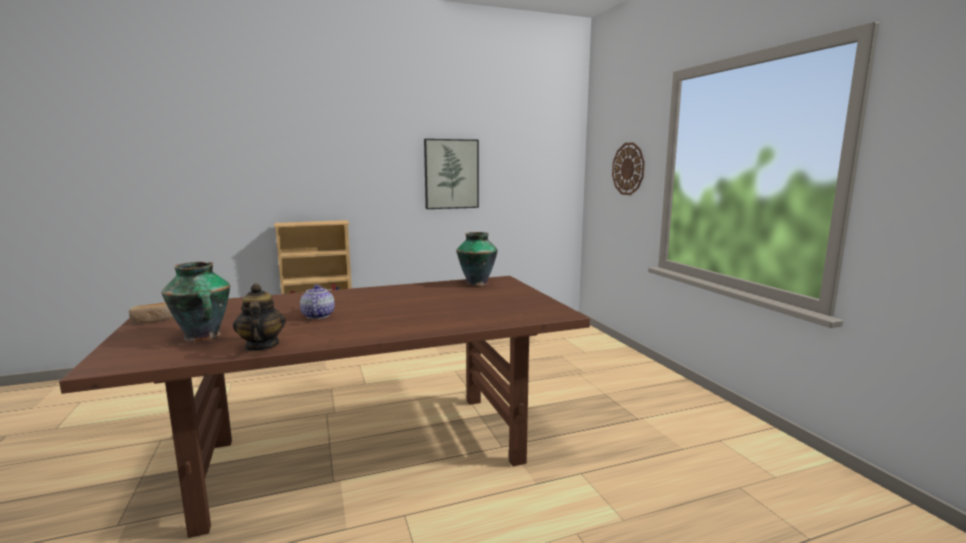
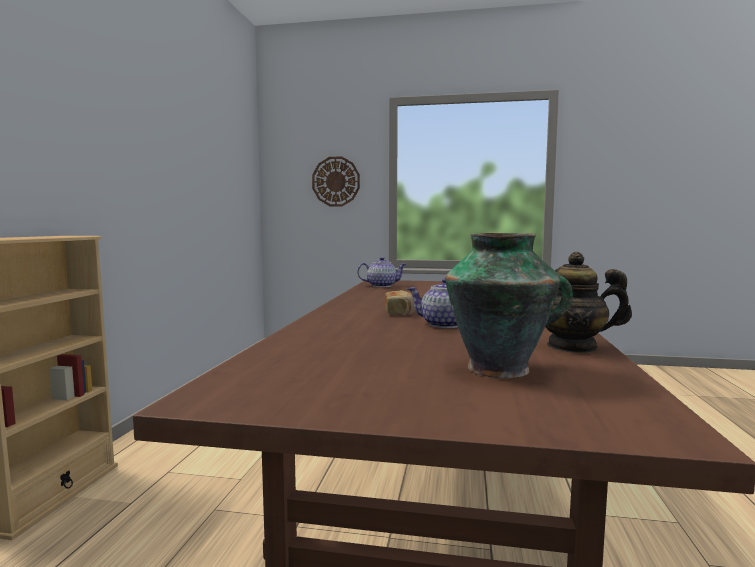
camera: 60 degrees left, 5 degrees down
bread [129,303,173,324] -> bread moved to [385,290,414,316]
picture [424,139,479,209] -> none
vase [457,232,498,286] -> teapot [357,257,407,287]

